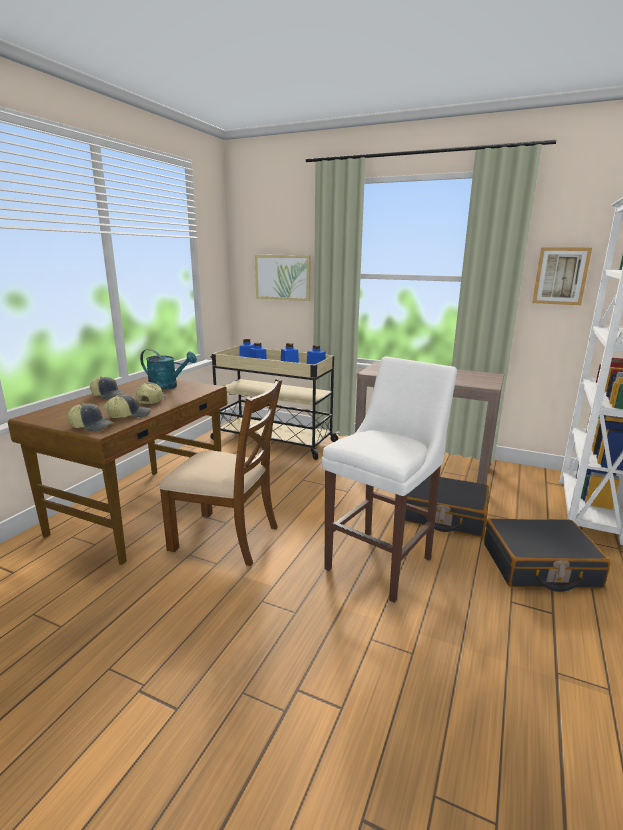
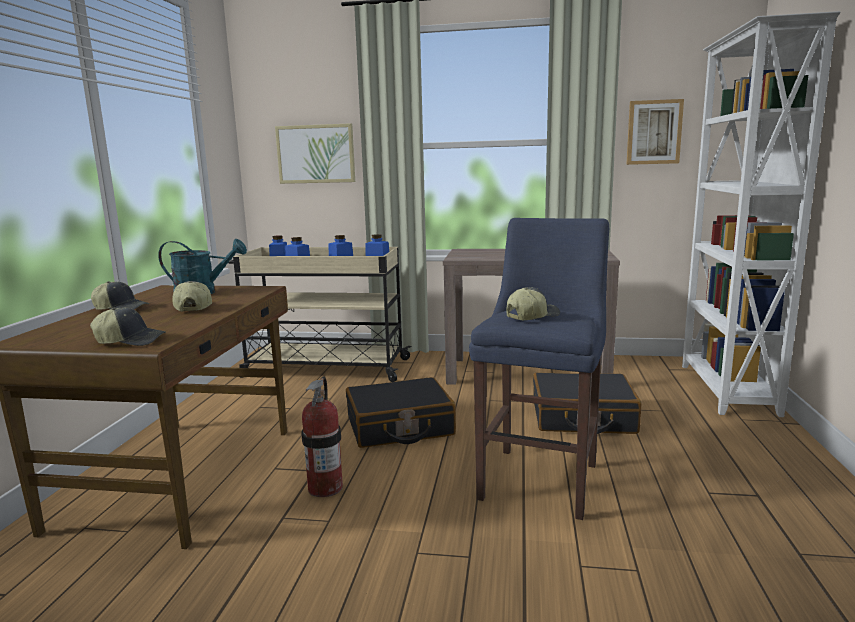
camera: 15 degrees left, 5 degrees down
cap [104,395,151,418] -> cap moved to [506,287,560,320]
brown chair [159,378,282,566] -> fire extinguisher [301,376,343,497]
white stool [322,356,457,603] -> blue stool [469,218,609,520]
black suitcase [484,518,610,592] -> black suitcase moved to [346,377,456,448]

